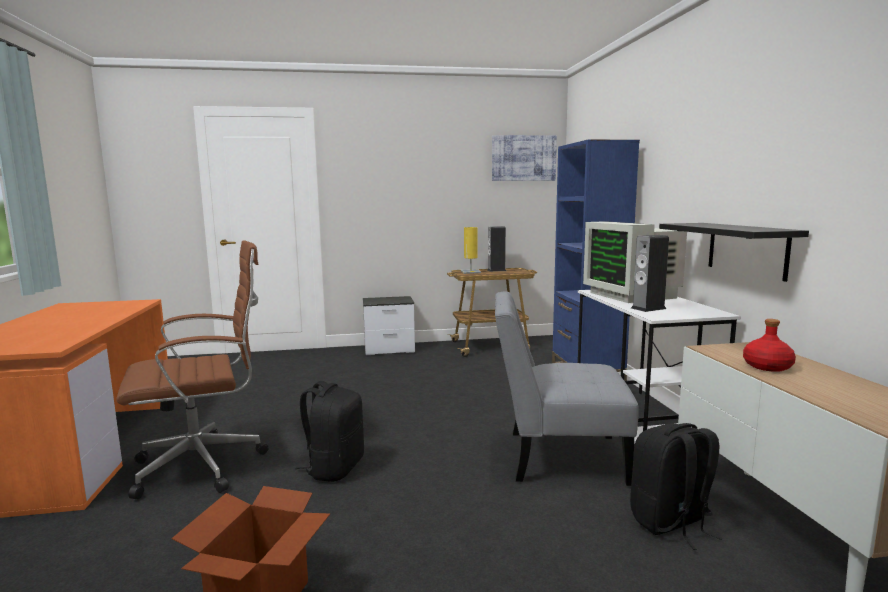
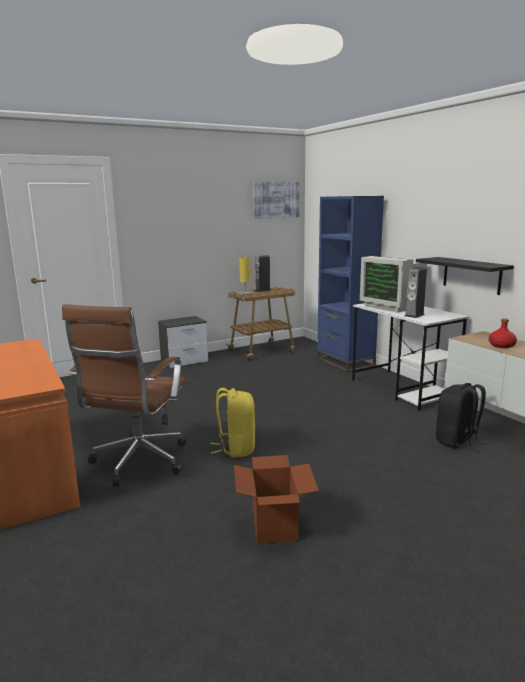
camera: 20 degrees left, 5 degrees up
brown office chair [116,240,268,499] -> brown office chair turned 150 degrees clockwise [62,304,186,487]
black backpack [295,381,364,482] -> yellow backpack [211,388,255,458]
grey chair [495,291,639,486] -> none

